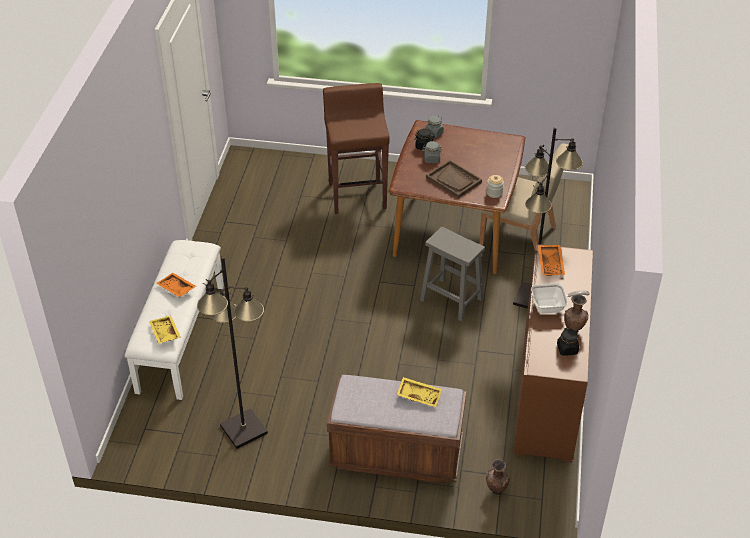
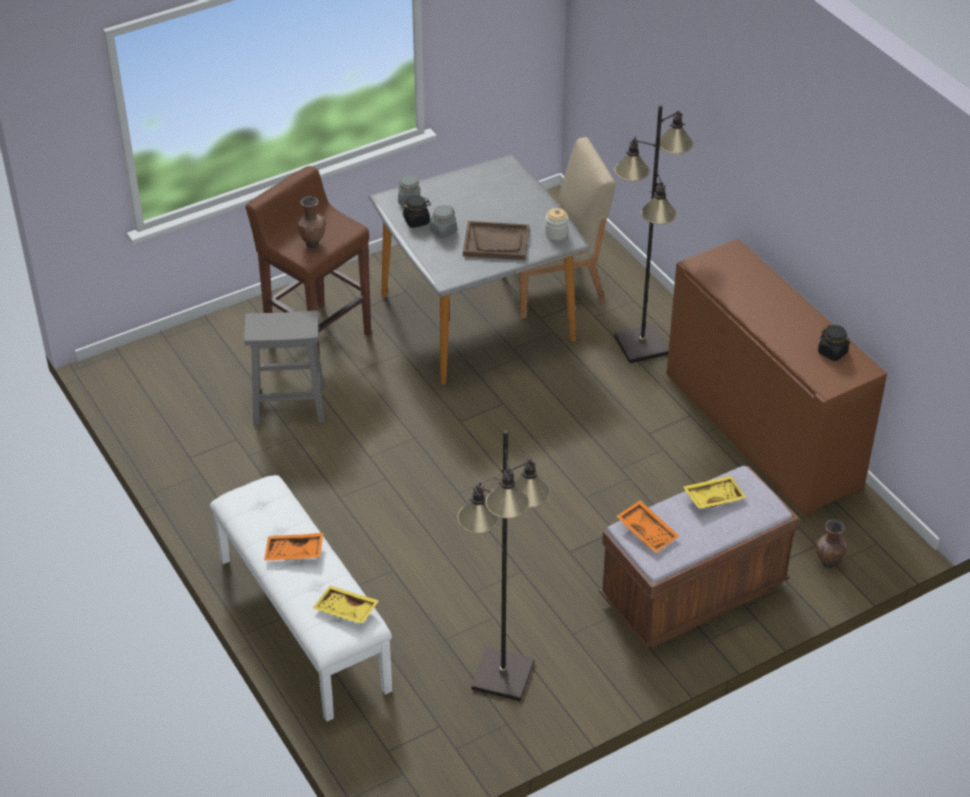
camera: 40 degrees left, 0 degrees up
brown dining table [388,120,526,274] -> grey dining table [369,154,589,384]
grey stool [420,227,485,322] -> grey stool moved to [244,311,325,426]
frying pan [531,283,590,314] -> none
orange tray [538,245,565,276] -> orange tray moved to [616,500,679,553]
brown vase [564,294,588,333] -> brown vase moved to [297,196,326,248]

